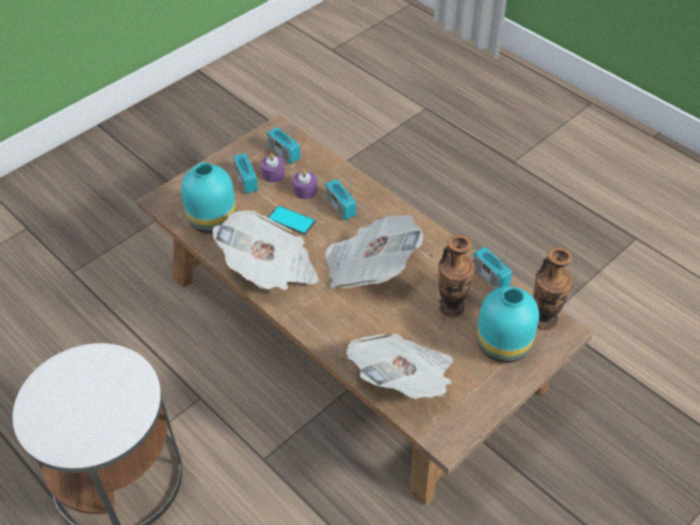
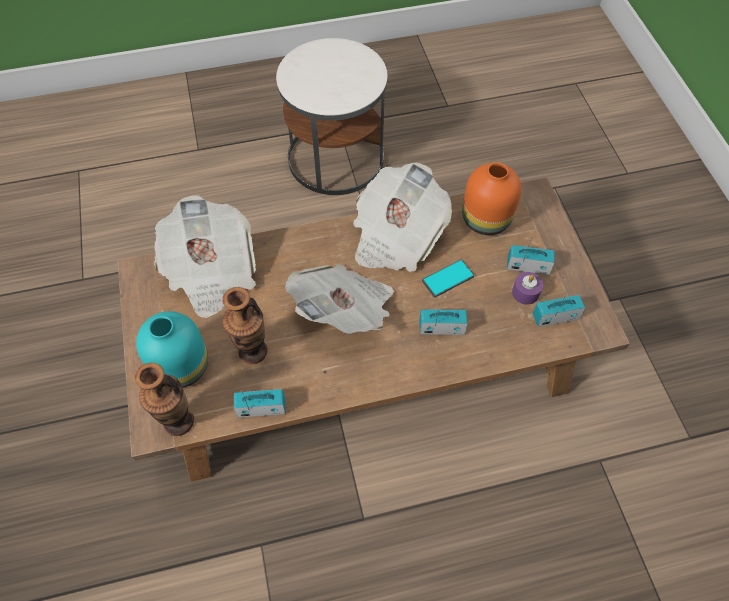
camera: 120 degrees right, 10 degrees up
turquoise vase [181,162,236,234] -> orange vase [462,163,521,235]
purple candle [293,170,317,199] -> none

